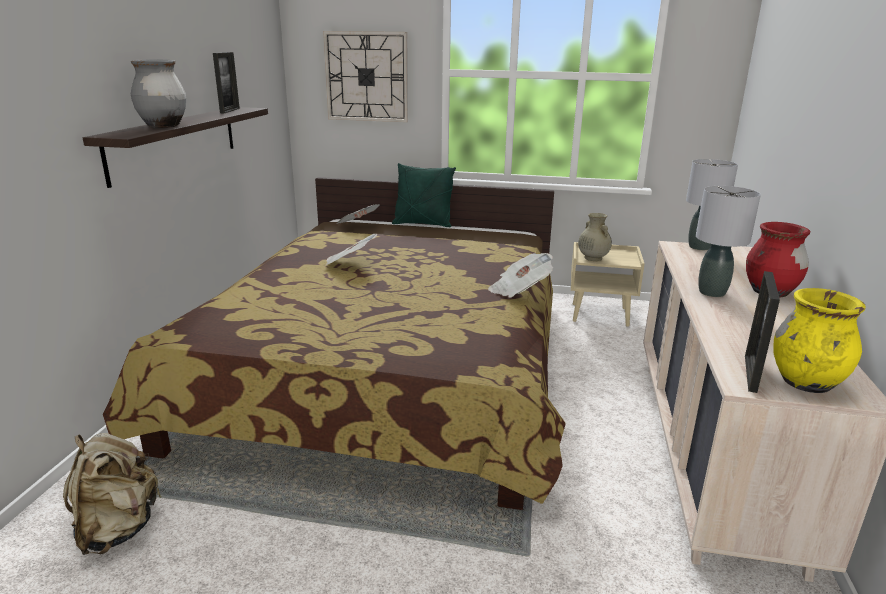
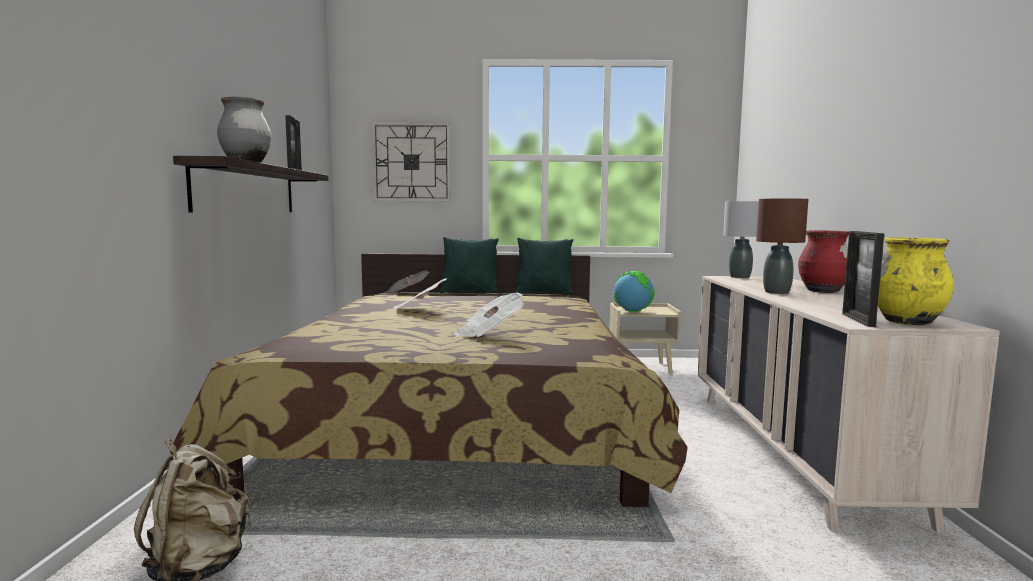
camera: 10 degrees left, 15 degrees down
newspaper [488,253,553,297] -> newspaper moved to [454,293,524,337]
beige vase [578,213,612,261] -> globe [613,271,655,312]
grey table lamp [696,186,761,297] -> brown table lamp [756,198,808,294]
none -> green pillow [514,238,573,294]

